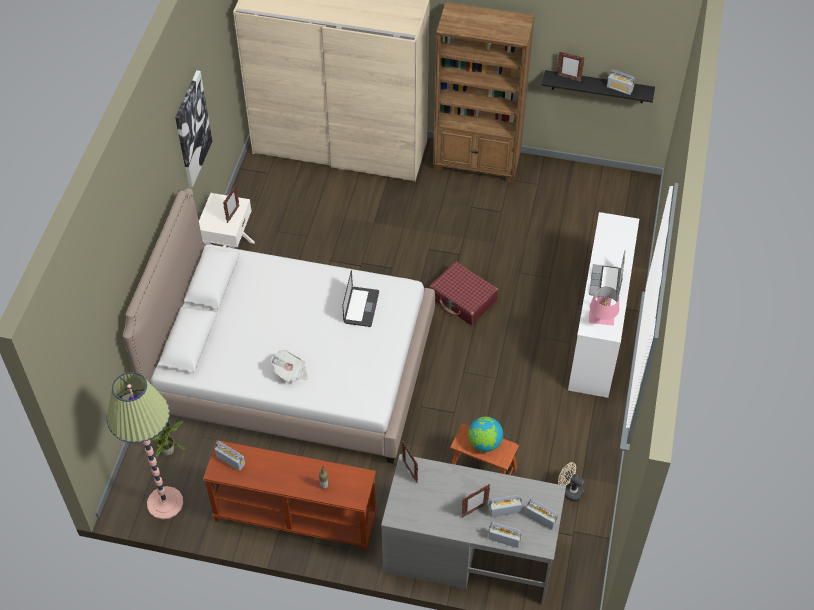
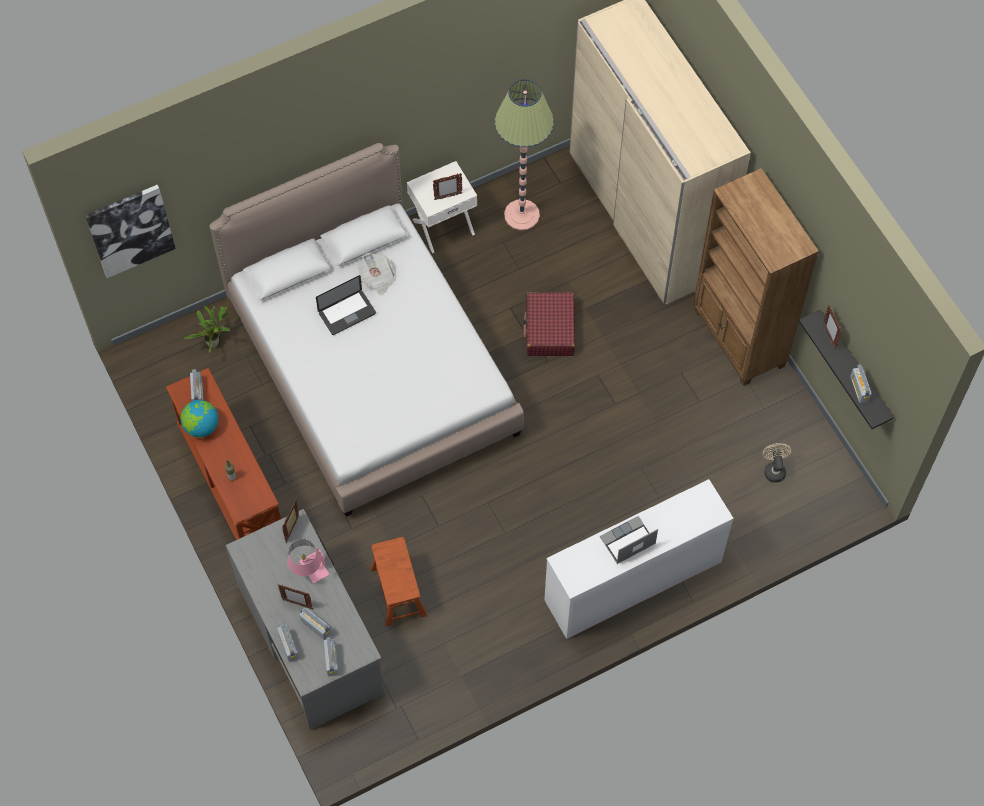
camera: 50 degrees right, 10 degrees up
floor lamp [107,372,183,519] -> floor lamp moved to [494,79,554,230]
picture [175,70,212,188] -> picture moved to [85,185,176,278]
newspaper [271,350,308,382] -> newspaper moved to [358,253,396,295]
laptop [342,270,379,327] -> laptop moved to [316,275,376,335]
red suitcase [430,262,498,325] -> red suitcase moved to [523,292,575,356]
globe [468,417,503,452] -> globe moved to [180,400,219,438]
beige fan [558,462,585,501] -> beige fan moved to [763,443,791,482]
pink table lamp [589,287,619,325] -> pink table lamp moved to [288,539,329,583]

